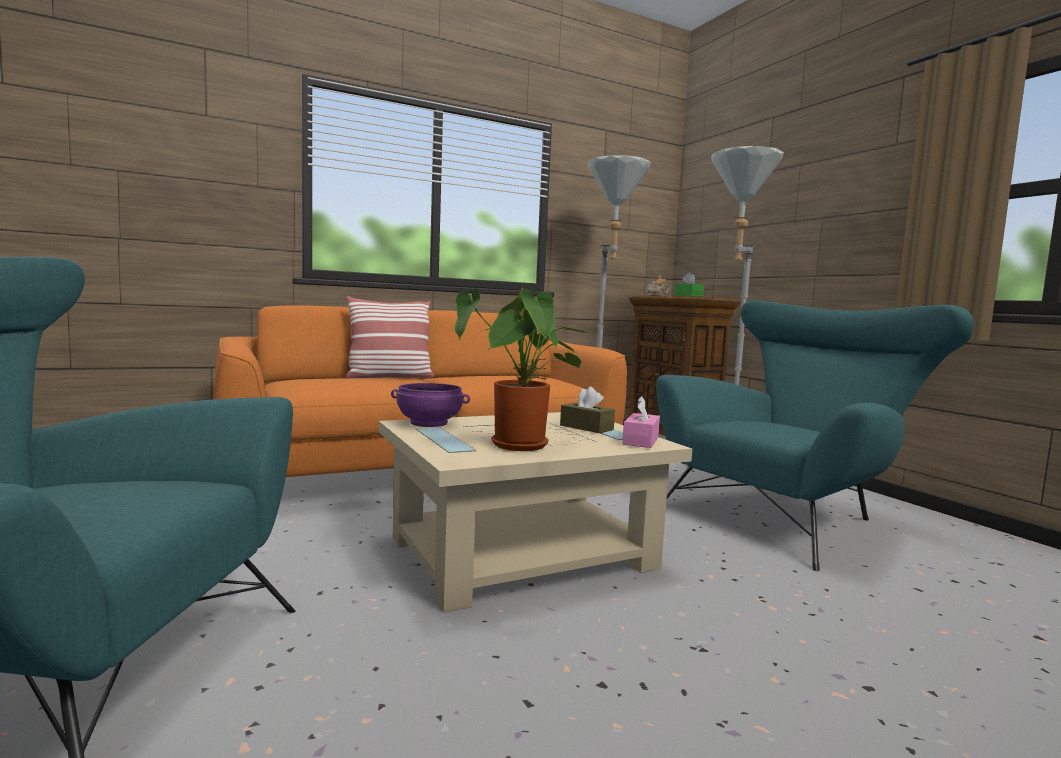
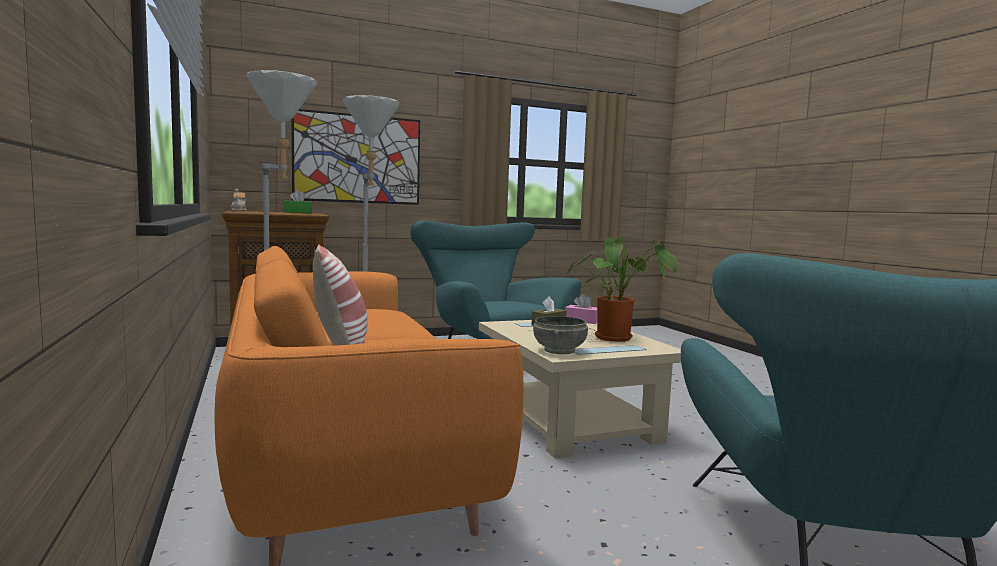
camera: 85 degrees left, 0 degrees up
purple bowl [391,383,470,427] -> grey bowl [533,316,588,354]
none -> picture [291,109,420,205]

